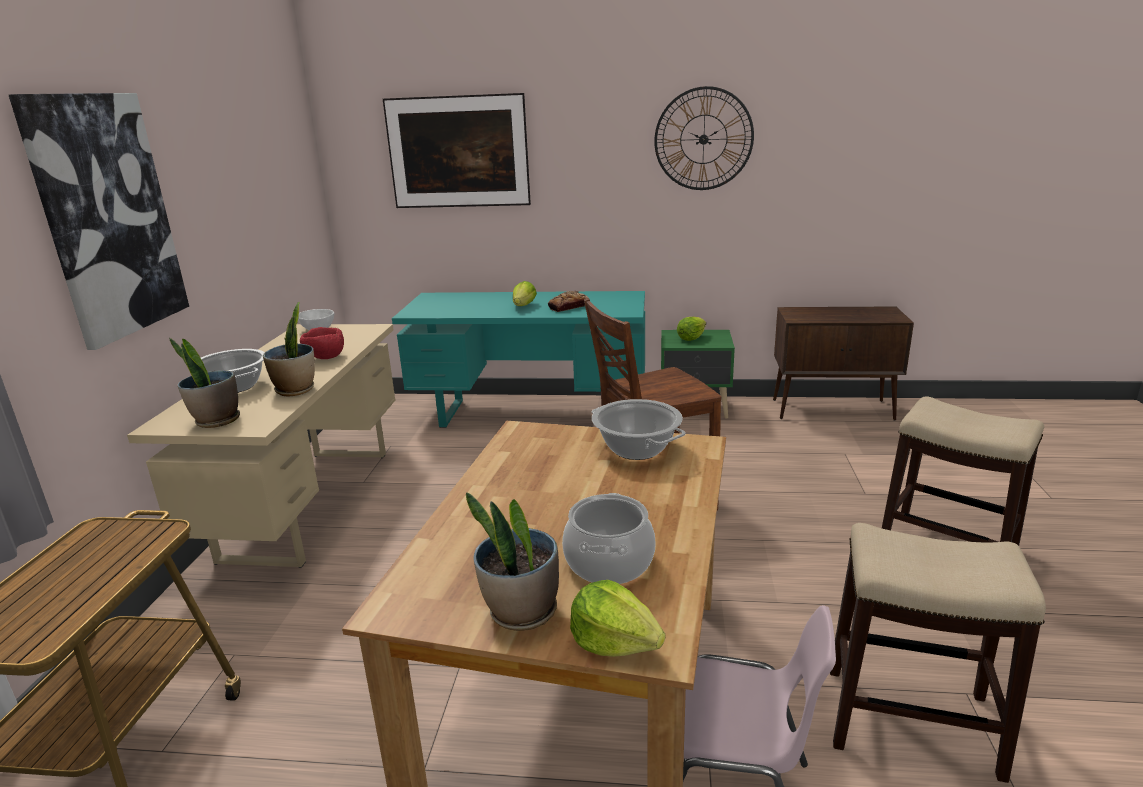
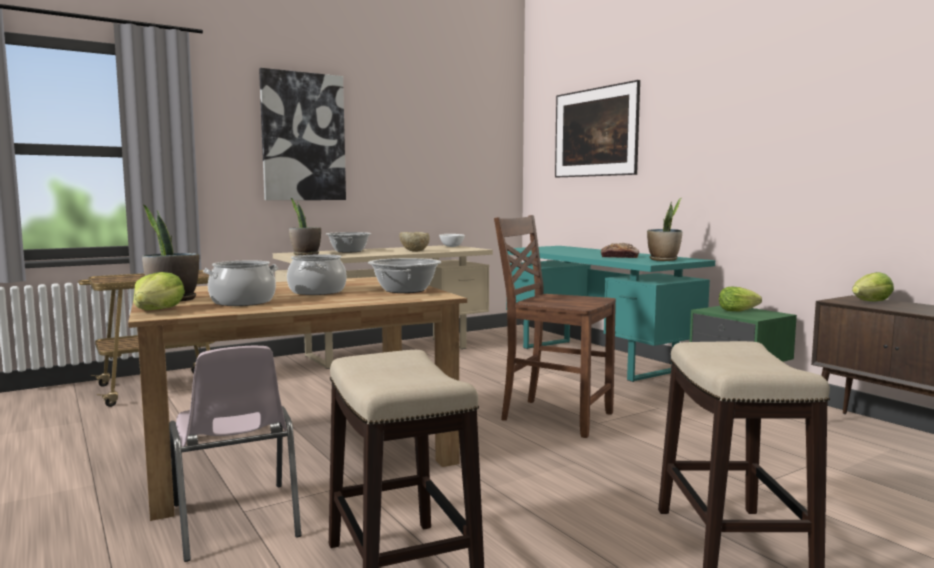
camera: 50 degrees right, 15 degrees down
potted plant [263,302,315,396] -> potted plant moved to [647,198,682,261]
red bowl [300,327,344,359] -> beige bowl [399,232,430,252]
lettuce [513,281,537,306] -> lettuce moved to [852,272,894,302]
wall clock [654,86,754,190] -> none
none -> cooking pot [287,254,346,295]

